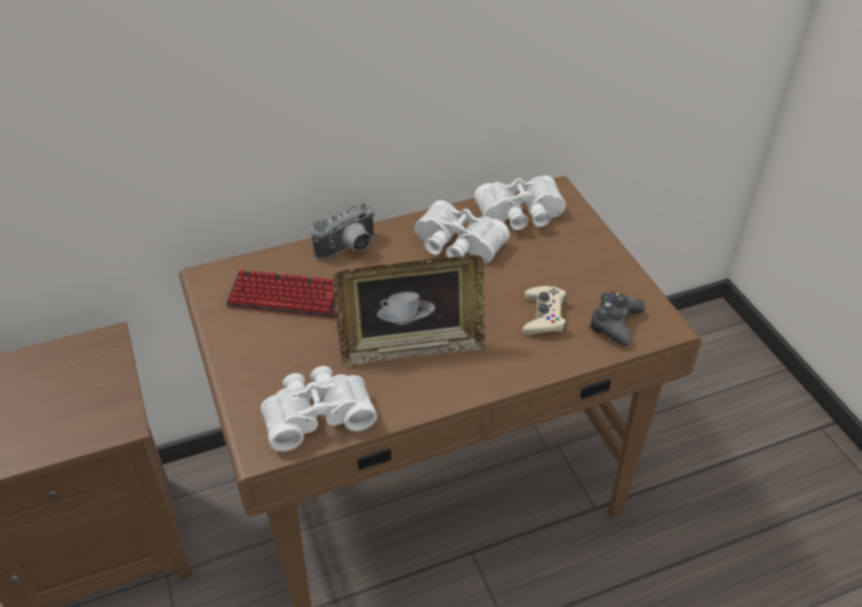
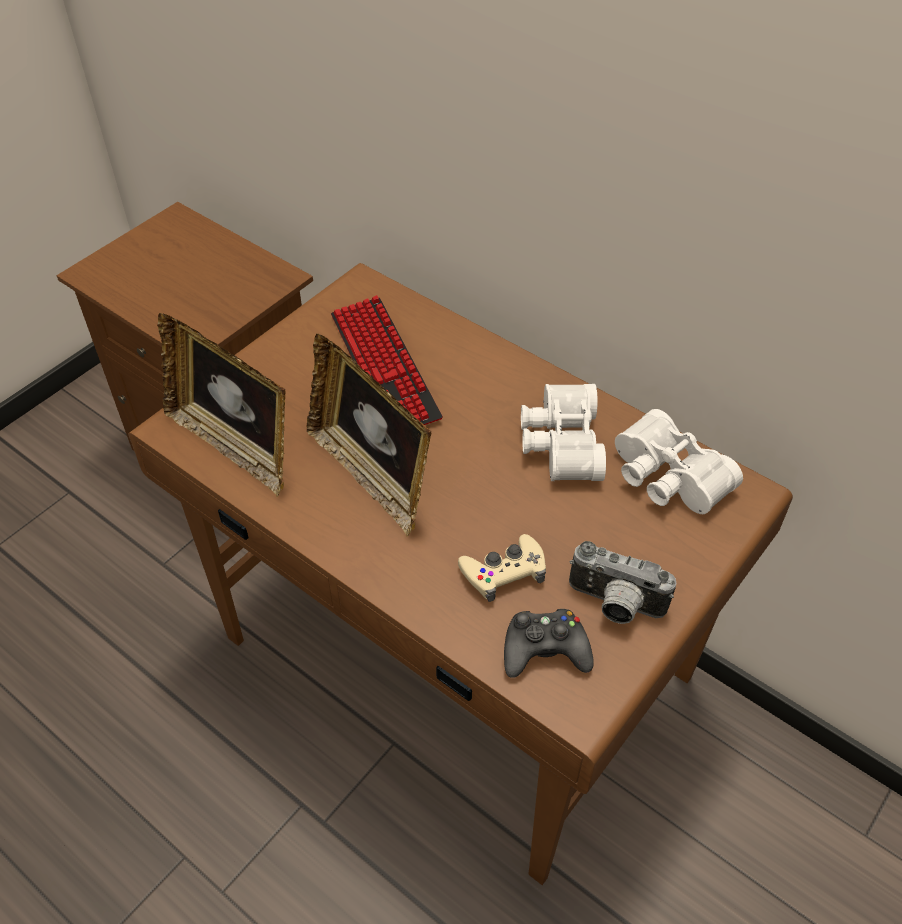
camera: 60 degrees right, 5 degrees up
white binoculars [261,366,377,452] -> picture frame [157,313,286,497]
camera [311,203,375,260] -> camera moved to [569,541,676,624]

